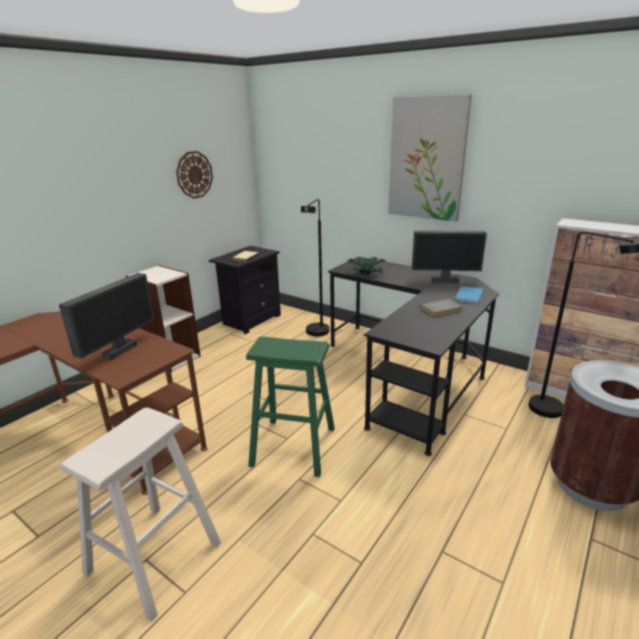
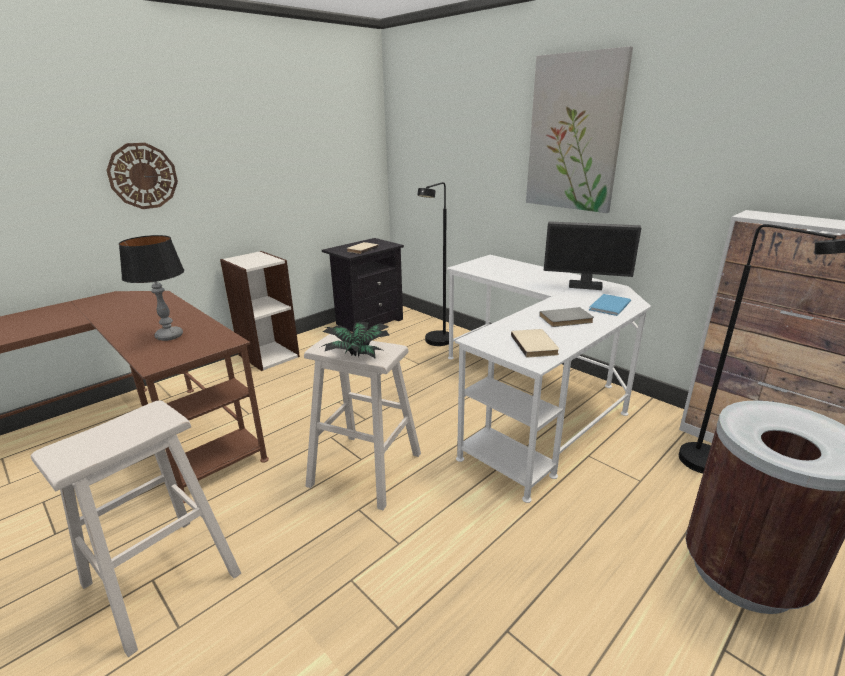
camera: 10 degrees right, 0 degrees up
monitor [59,273,155,360] -> table lamp [119,235,184,341]
wall clock [176,151,213,199] -> wall clock moved to [106,143,178,209]
green stool [246,337,335,477] -> beige stool [304,334,421,510]
black desk [328,257,499,456] -> white desk [447,255,651,503]
potted plant [347,257,385,275] -> potted plant moved to [321,322,390,359]
none -> beige book [511,329,559,358]

